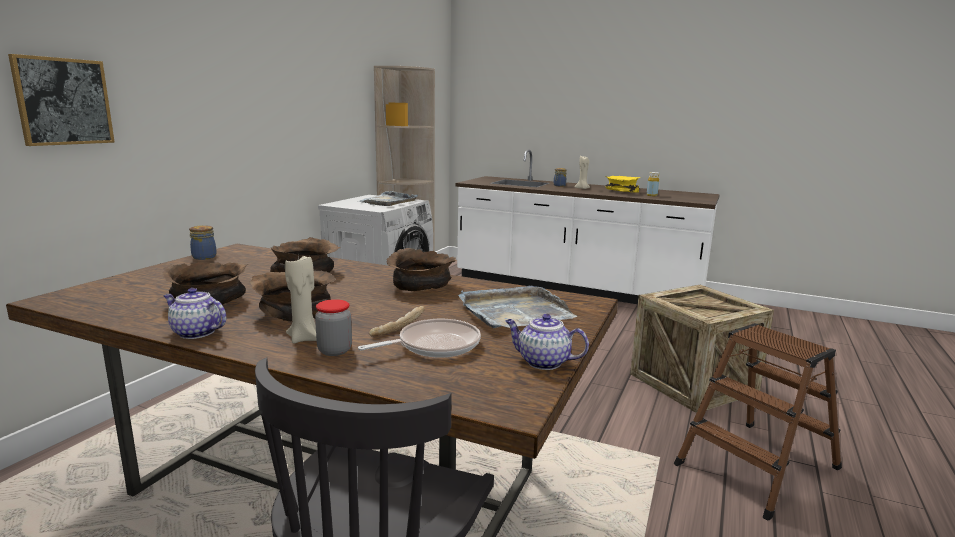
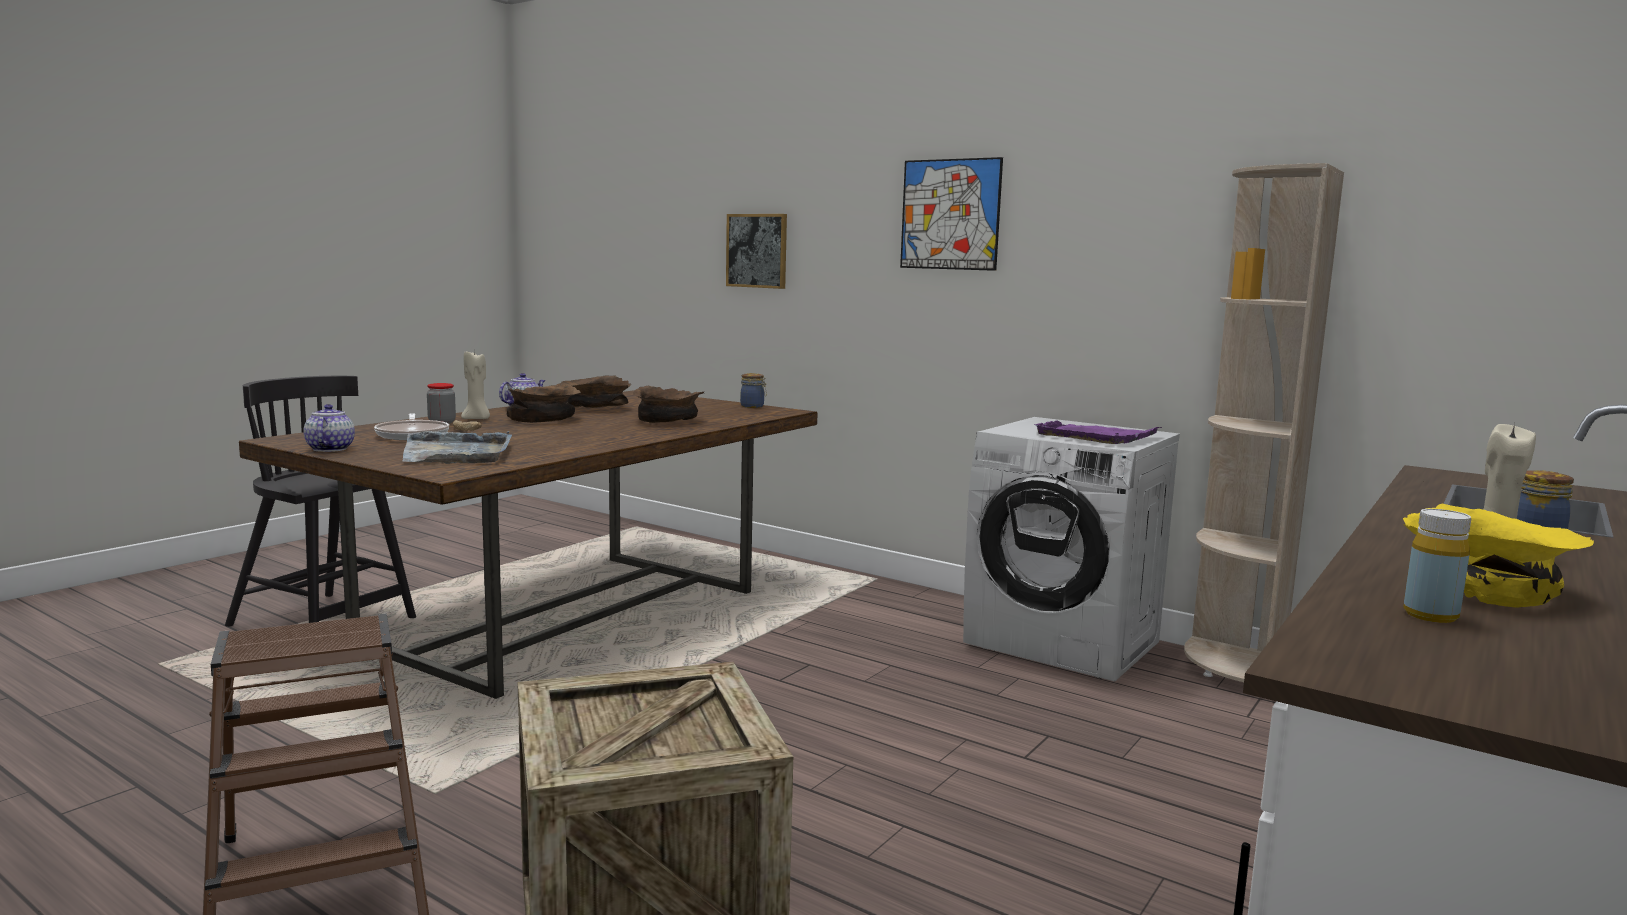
camera: 100 degrees right, 5 degrees down
grey tray [358,191,418,206] -> purple tray [1034,420,1162,444]
brown bowl [386,248,457,291] -> none
teapot [505,314,589,370] -> teapot turned 45 degrees counterclockwise [304,404,355,452]
none -> picture [900,157,1003,271]

